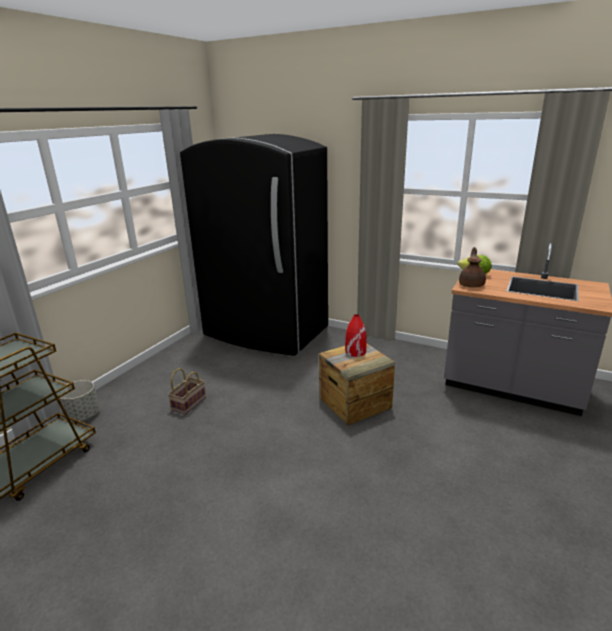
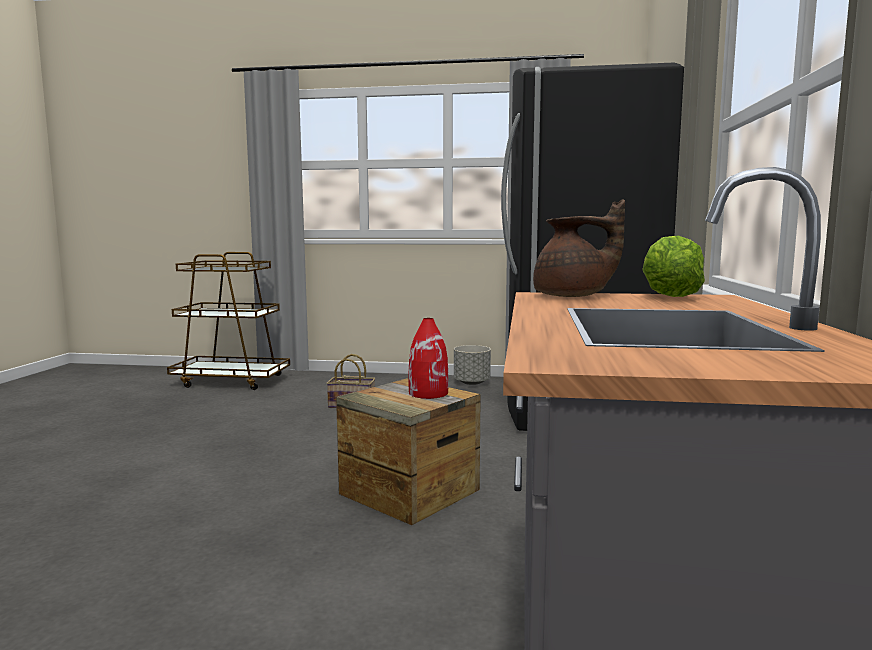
camera: 70 degrees right, 15 degrees down
grey planter [59,380,100,422] -> grey planter moved to [454,345,491,385]

